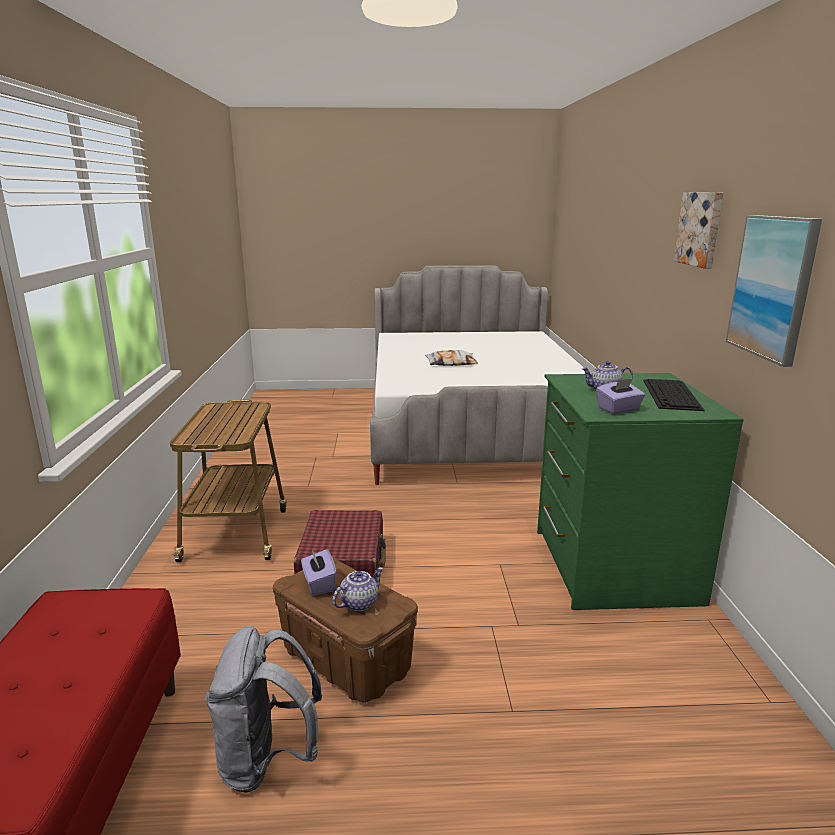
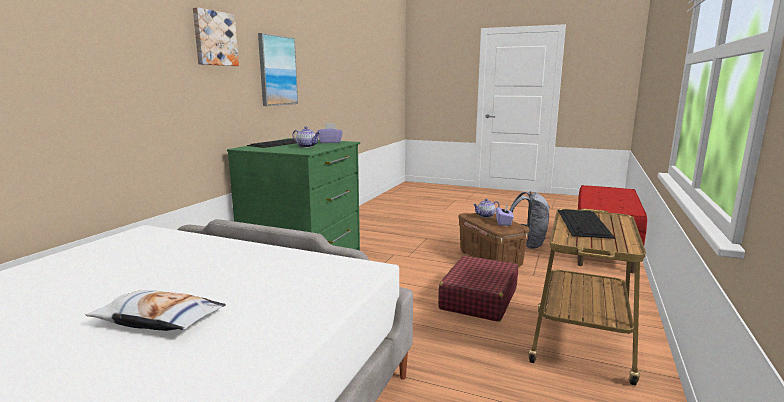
camera: 155 degrees left, 5 degrees down
none -> keyboard [558,209,615,239]

